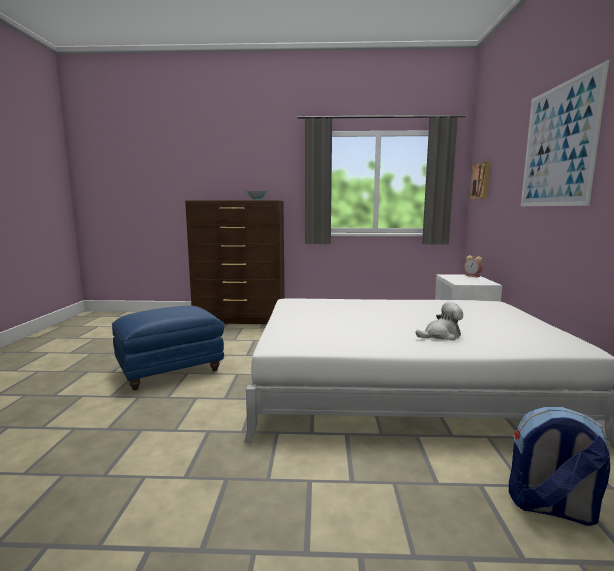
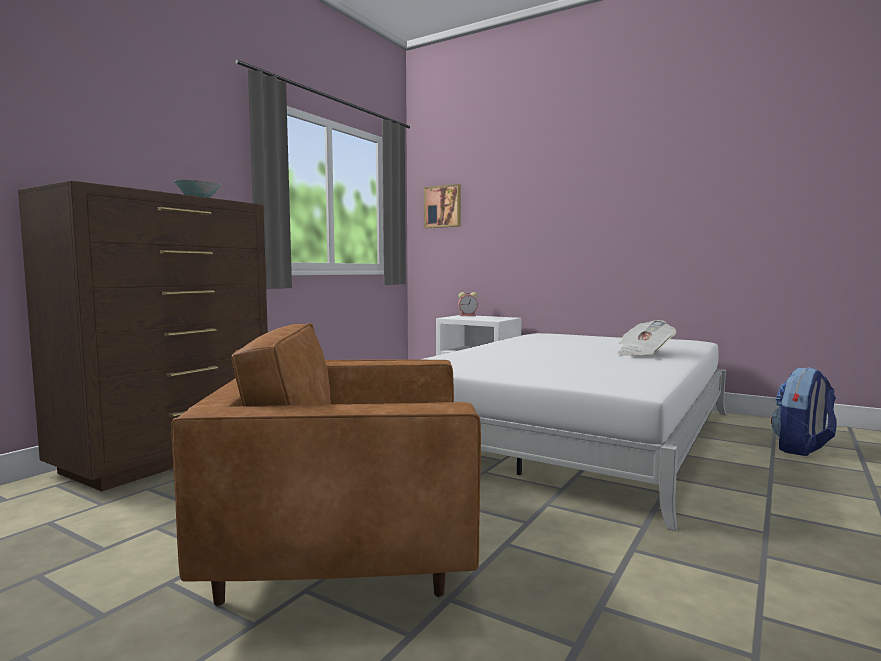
camera: 60 degrees left, 5 degrees down
blue ottoman [112,306,224,390] -> brown armchair [171,323,481,606]
plush toy [416,302,463,341] -> newspaper [618,320,676,356]
picture [521,60,609,206] -> none

